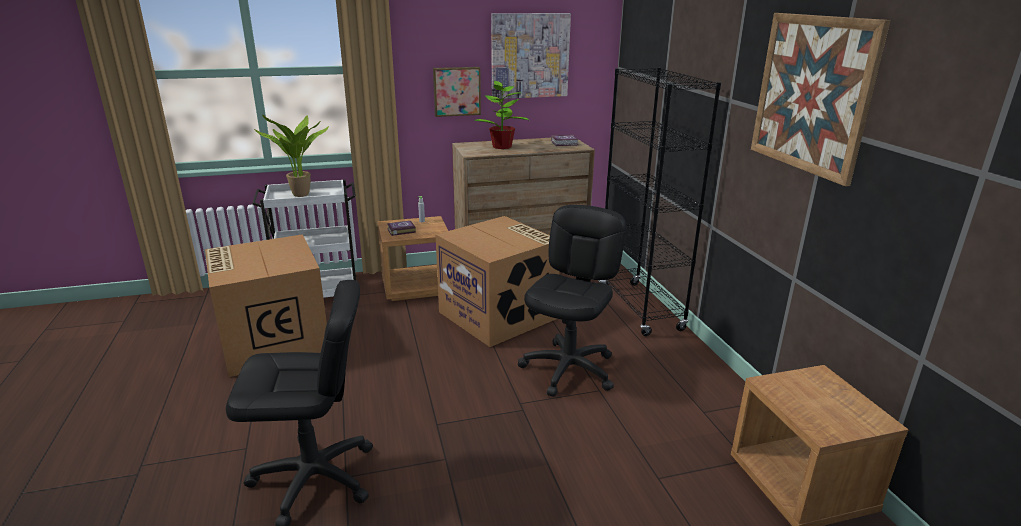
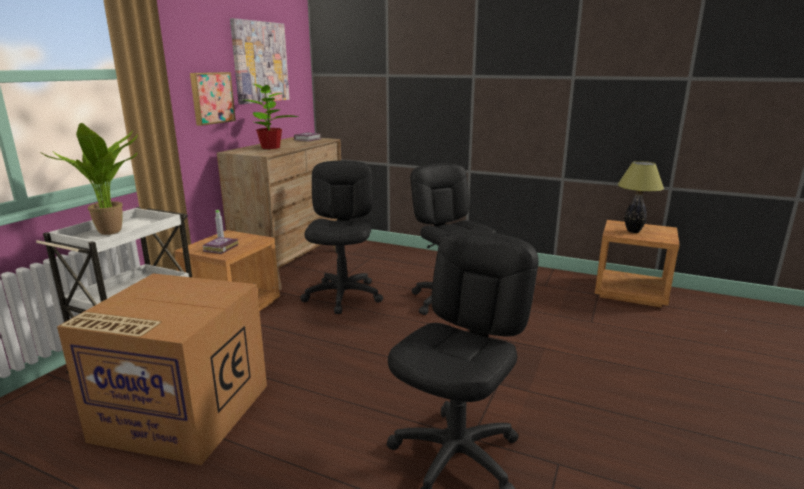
camera: 50 degrees left, 5 degrees down
cardboard box [436,216,560,347] -> black office chair [300,161,383,314]
black bookcase [598,67,721,336] -> none
picture [751,13,890,186] -> none
none -> table lamp [617,161,664,233]

